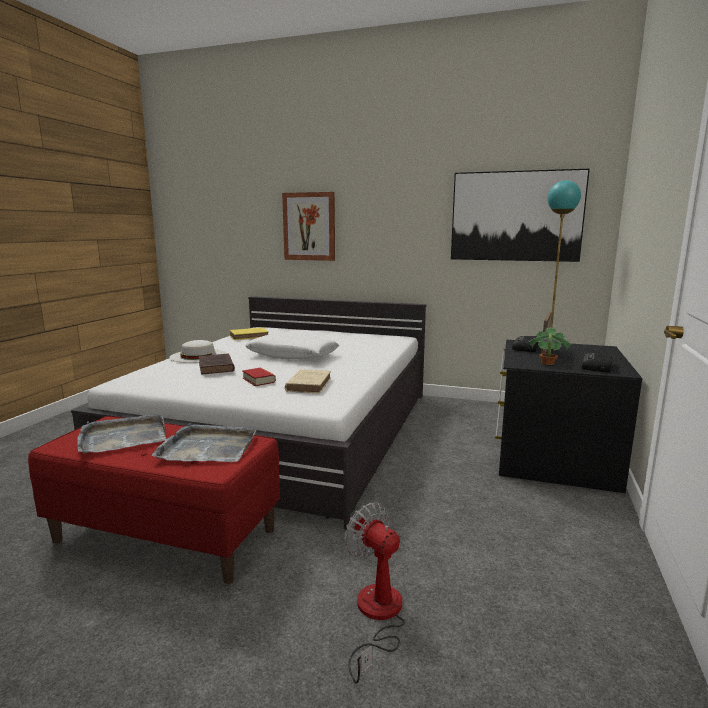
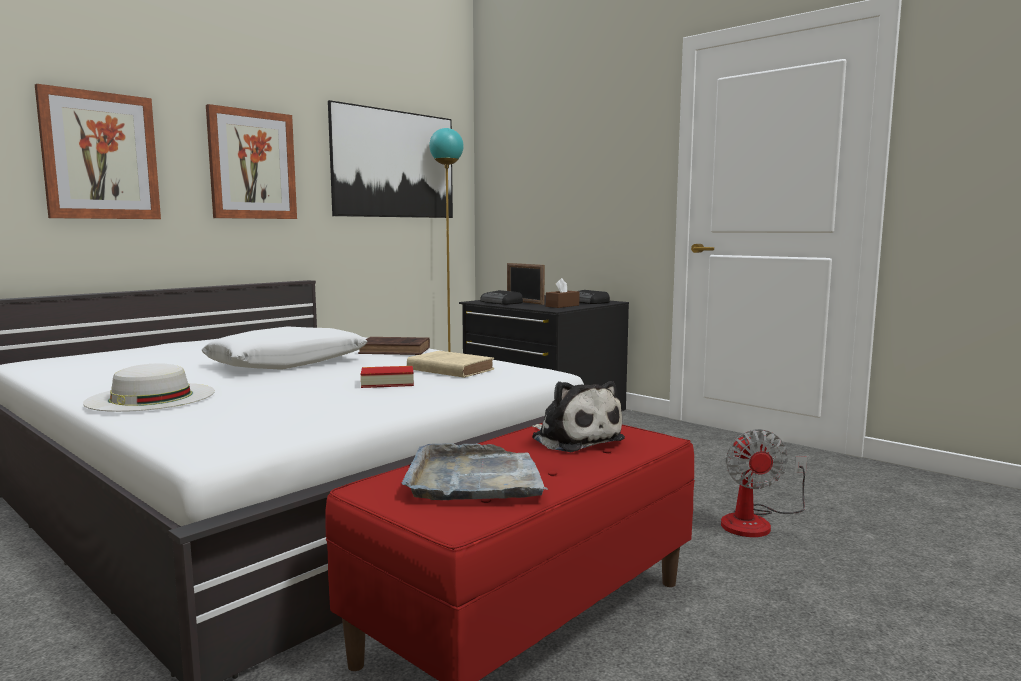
camera: 65 degrees left, 5 degrees down
grey tray [152,423,257,462] -> plush toy [532,381,625,452]
brown book [199,354,235,374] -> brown book moved to [358,337,430,355]
yellow book [229,327,269,340] -> none
fan [345,502,405,684] -> fan turned 75 degrees counterclockwise [721,429,807,537]
potted plant [529,327,571,365] -> brown tissue box [546,278,580,308]
none -> picture [206,104,297,219]

